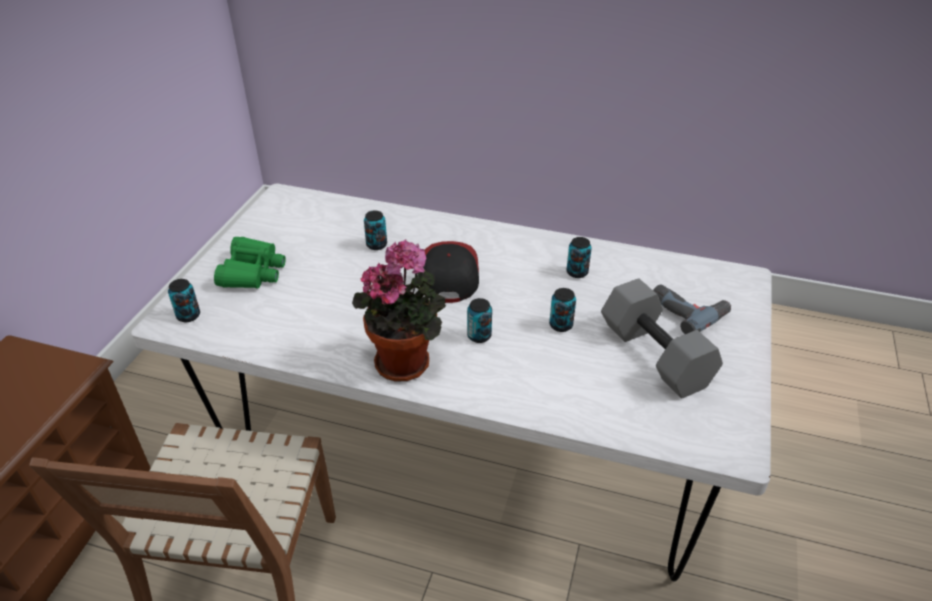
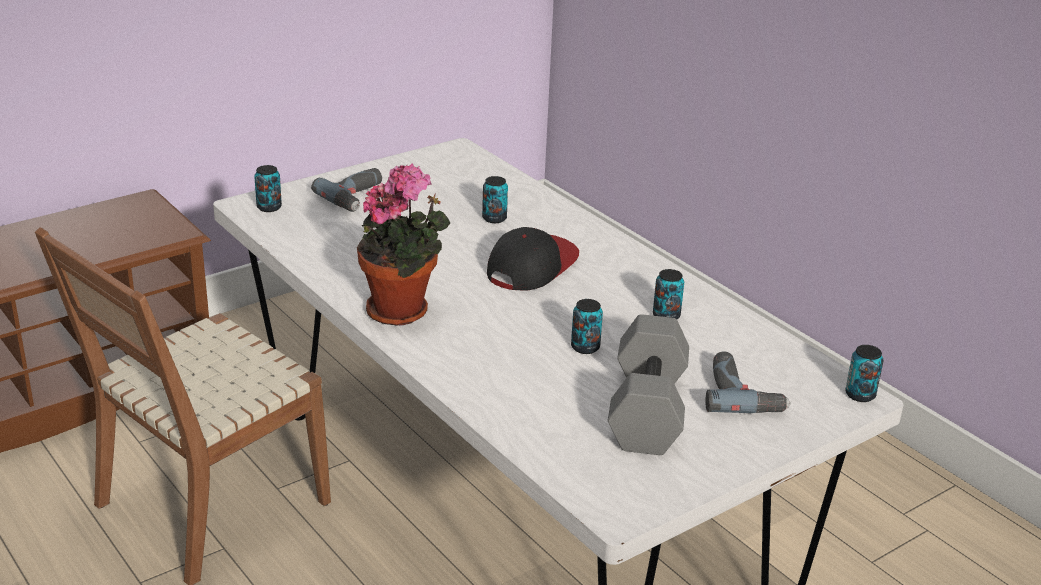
camera: 35 degrees right, 10 degrees down
green binoculars [214,237,286,289] -> power drill [311,168,382,212]
can [467,298,492,343] -> can moved to [845,345,883,402]

